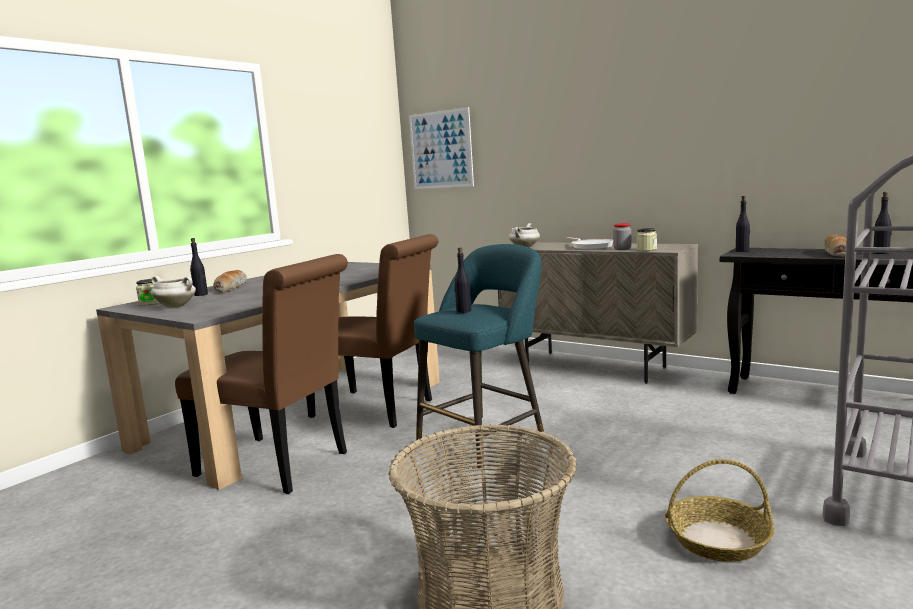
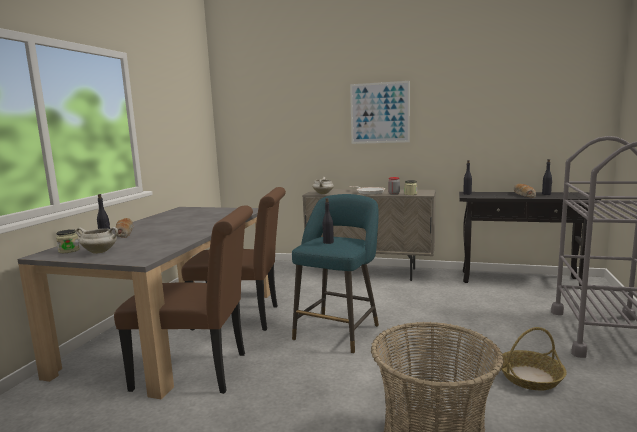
camera: 20 degrees left, 0 degrees up
picture [409,107,474,189] -> picture moved to [350,81,410,144]

